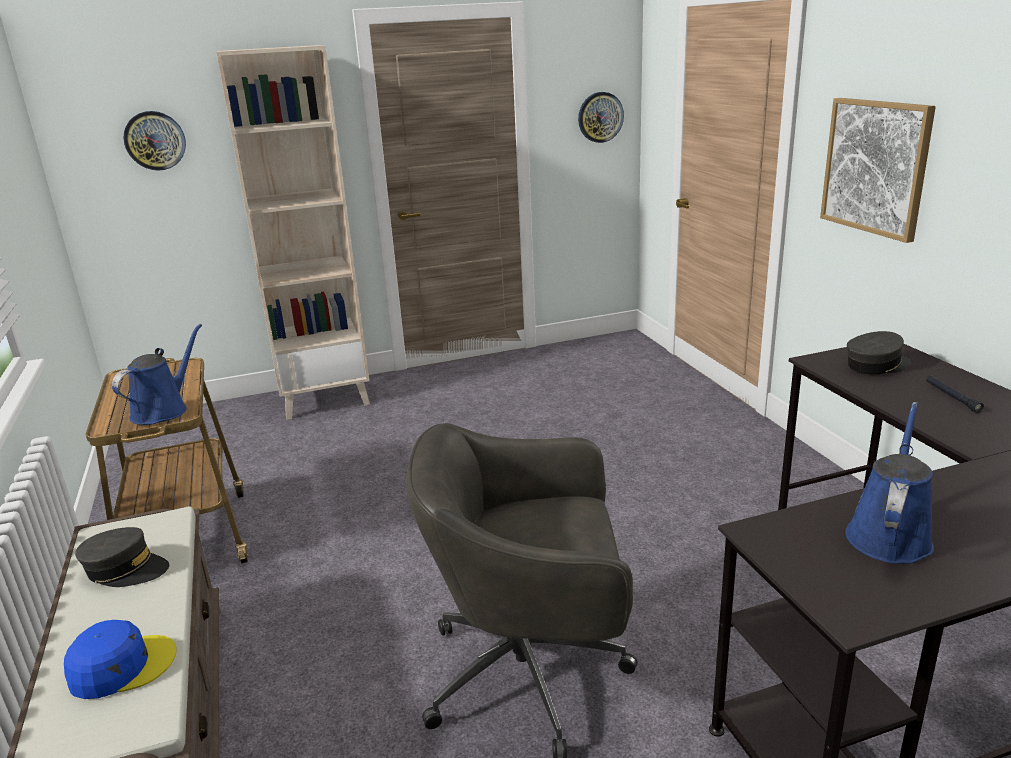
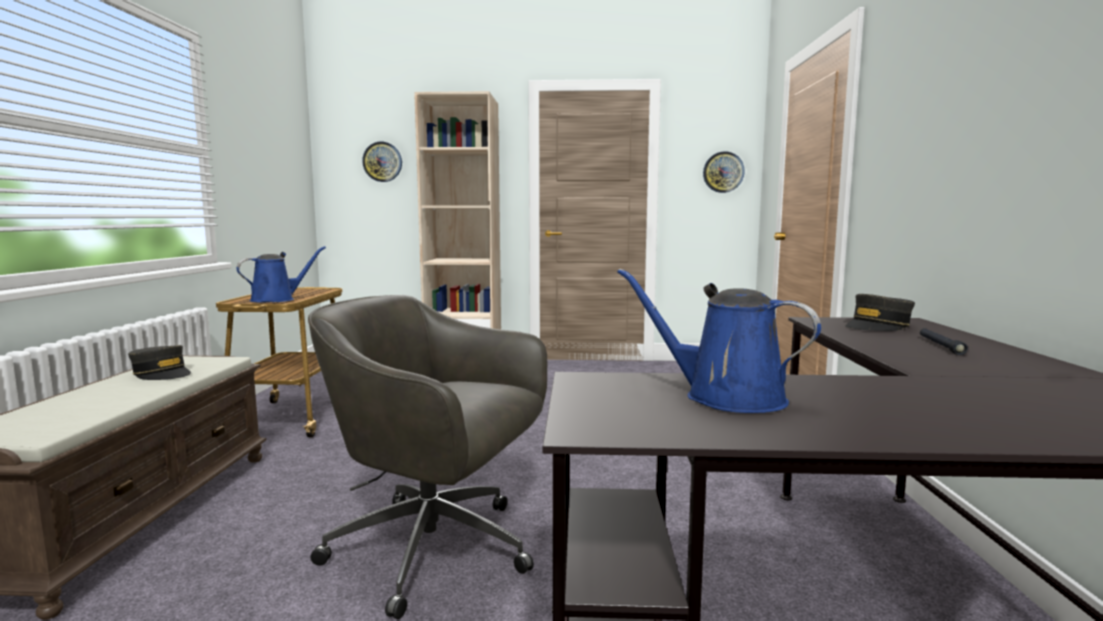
camera: 20 degrees right, 15 degrees down
blue cap [64,620,177,699] -> none
picture [820,98,936,243] -> none
blue watering can [845,402,934,564] -> blue watering can turned 105 degrees counterclockwise [617,269,821,413]
grey cap [847,331,911,374] -> grey cap turned 150 degrees clockwise [845,294,915,331]

